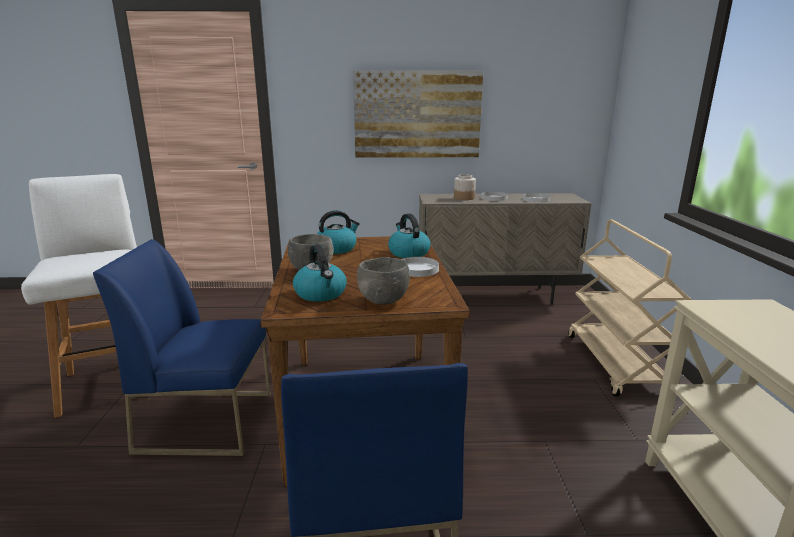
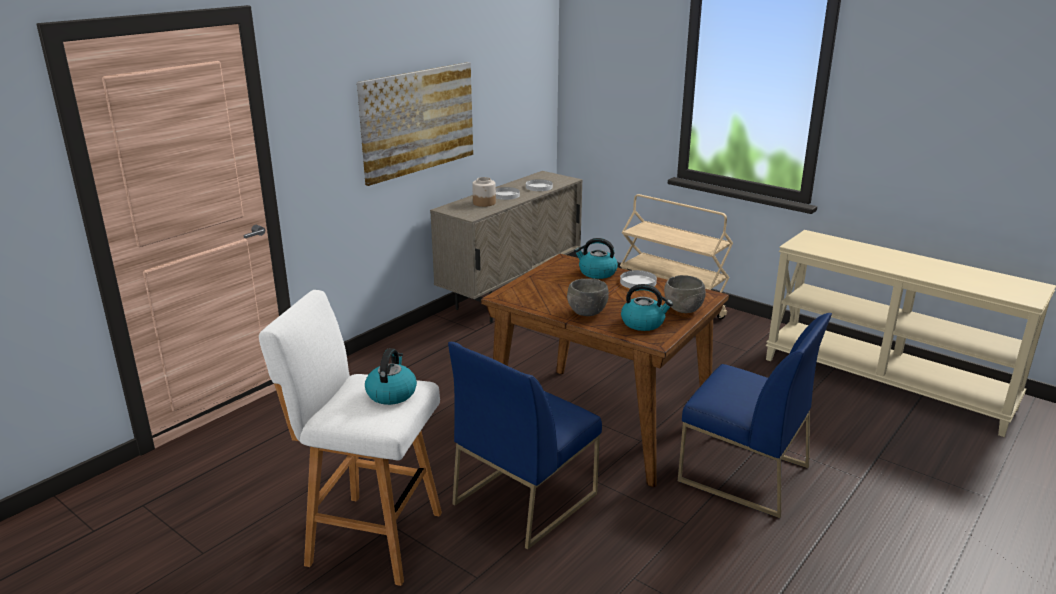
camera: 50 degrees left, 5 degrees up
kettle [317,210,360,254] -> kettle moved to [365,348,417,405]

